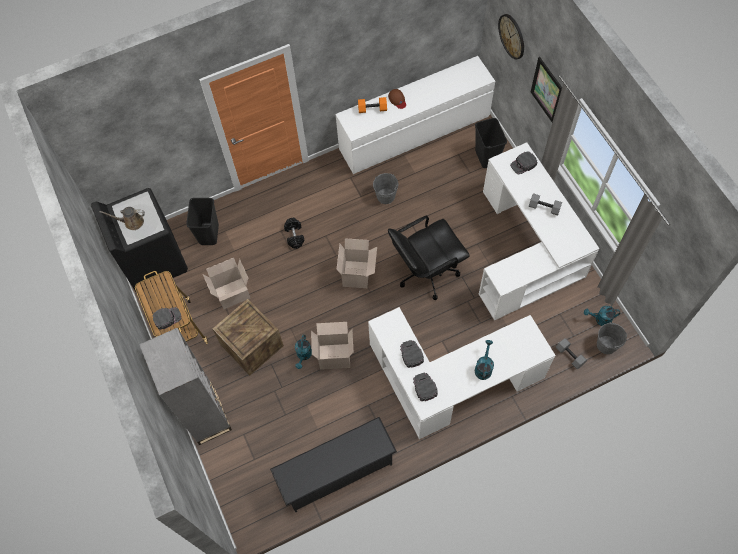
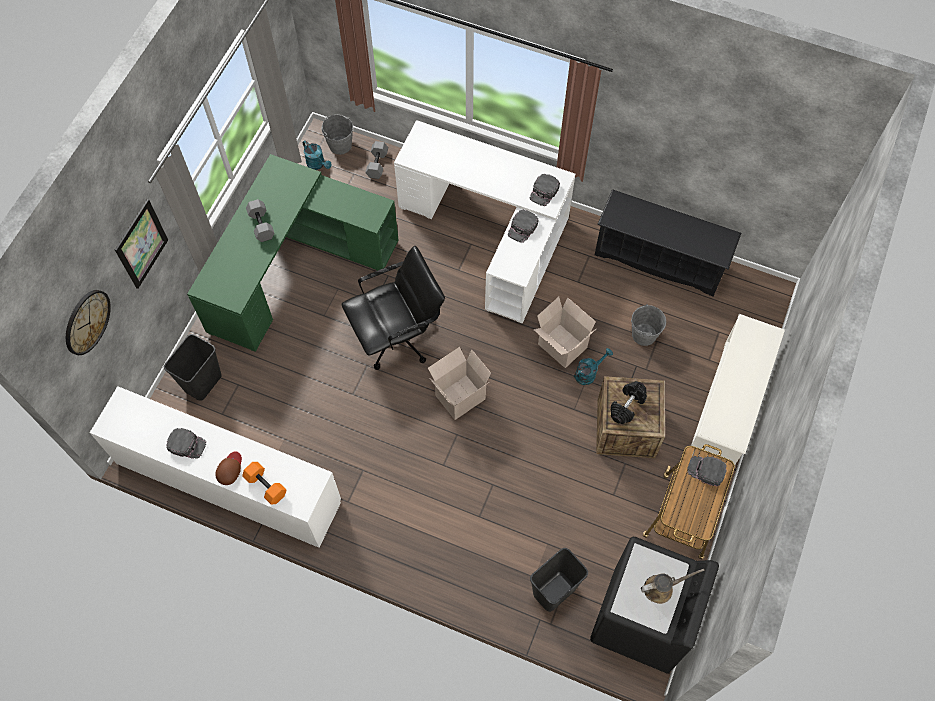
camera: 135 degrees left, 0 degrees up
brown watering can [100,207,145,230] -> brown watering can turned 60 degrees counterclockwise [641,569,705,604]
grey bookcase [139,328,232,445] -> white shoe rack [691,314,785,465]
cardboard box [203,258,250,309] -> none
black dumbbell [284,218,304,249] -> black dumbbell moved to [610,381,647,424]
grey bucket [373,173,398,204] -> grey bucket moved to [631,304,666,346]
black office chair [388,215,470,300] -> black office chair turned 45 degrees counterclockwise [342,246,445,370]
turquoise watering can [475,340,494,380] -> none
white desk [479,142,600,320] -> green desk [187,154,399,352]
black cap [510,151,537,175] -> black cap moved to [166,428,206,459]

